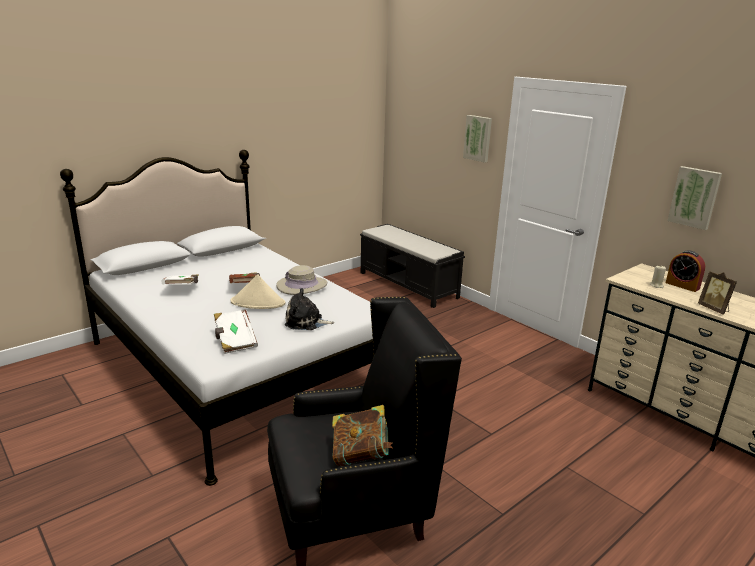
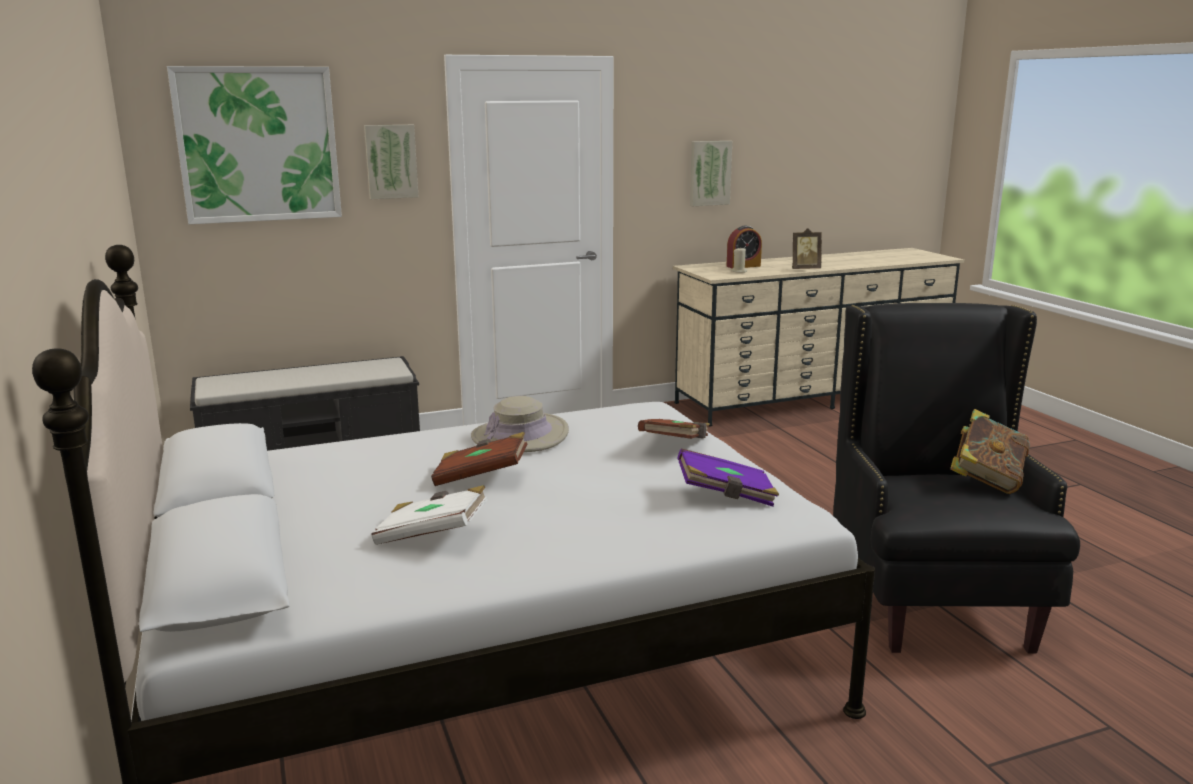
camera: 70 degrees left, 5 degrees down
white book [214,310,258,354] -> purple book [677,448,779,507]
beige hat [231,274,285,309] -> none
plush toy [285,288,335,330] -> brown book [638,419,710,439]
none -> picture [167,66,342,224]

